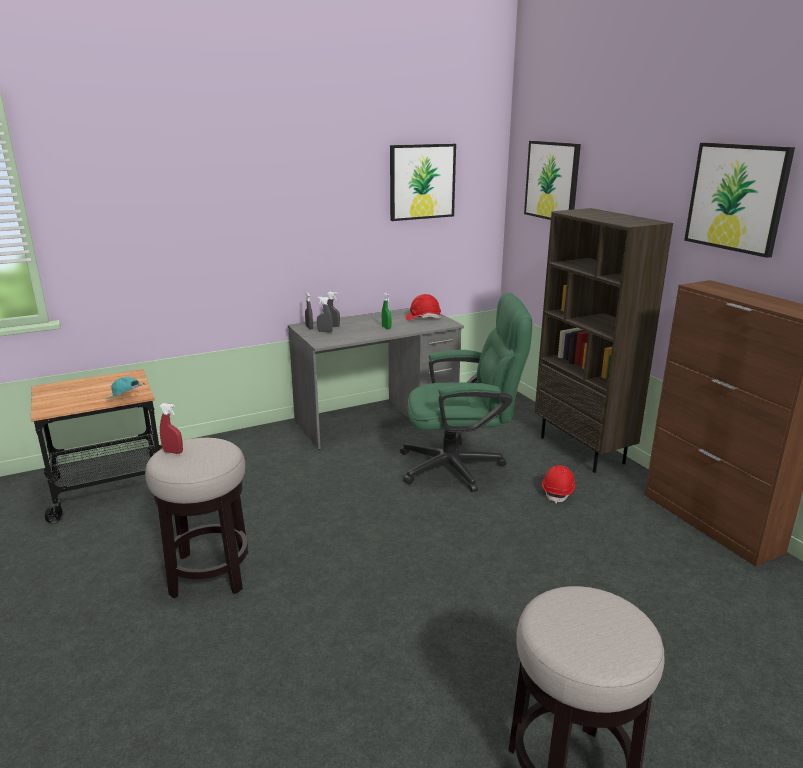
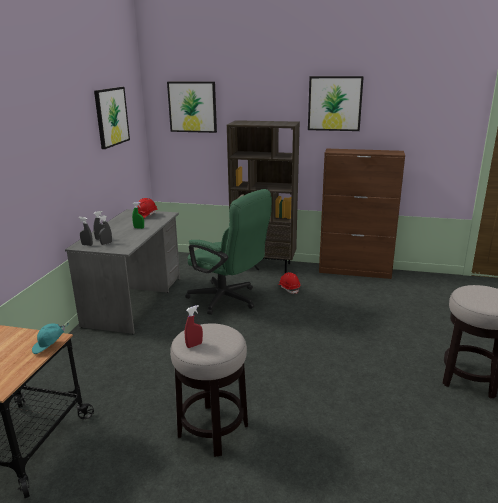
camera: 50 degrees left, 0 degrees up
green office chair [400,293,533,492] -> green office chair turned 90 degrees clockwise [185,189,272,315]

